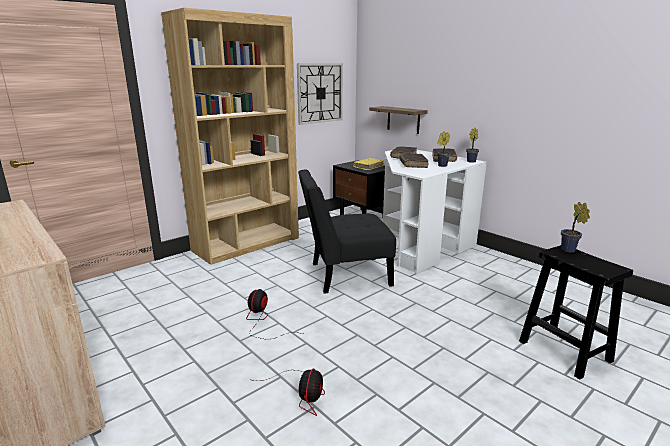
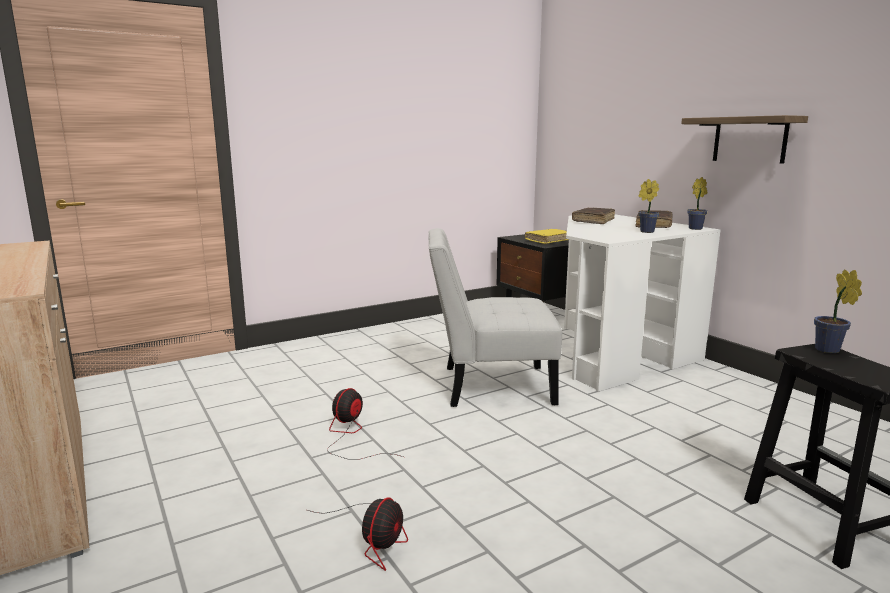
camera: 10 degrees right, 5 degrees down
brown bookcase [161,8,299,265] -> none
wall clock [297,63,343,125] -> none
black chair [298,169,396,294] -> white chair [428,228,562,407]
shelf [369,106,428,134] -> shelf moved to [681,115,808,164]
brown book [399,154,428,168] -> none

